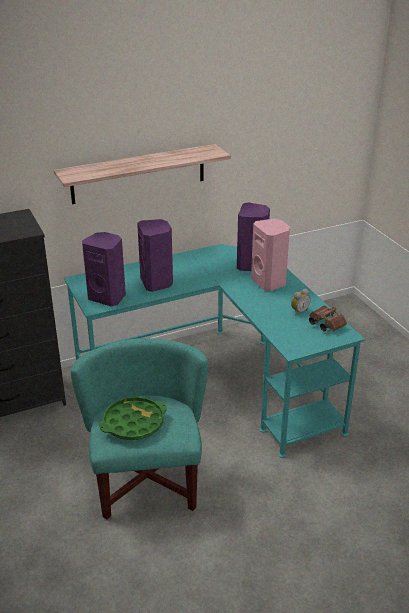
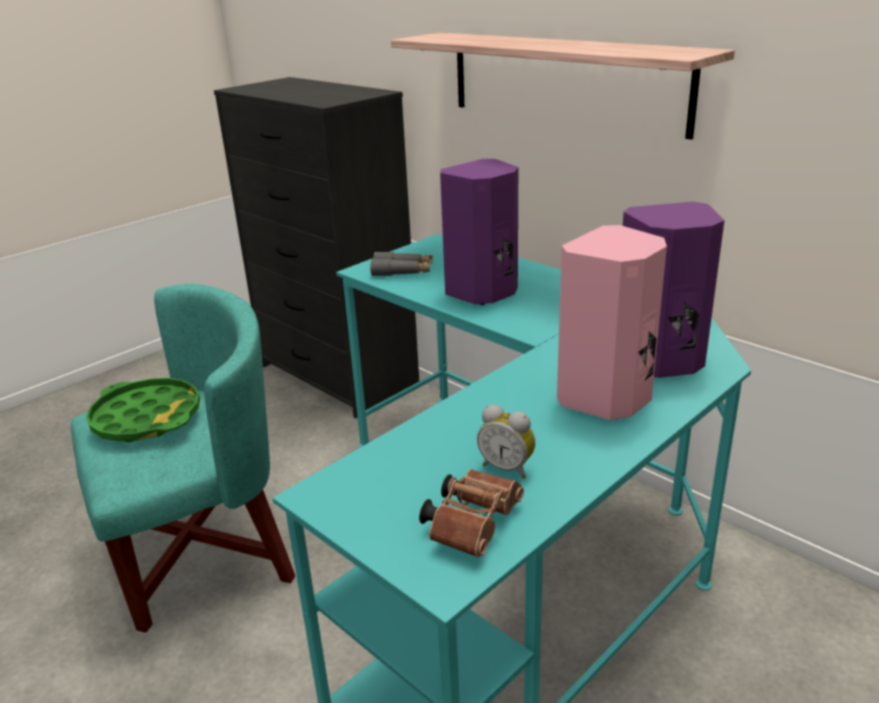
camera: 70 degrees right, 5 degrees down
purple speaker [82,232,126,306] -> grey binoculars [370,252,433,276]

